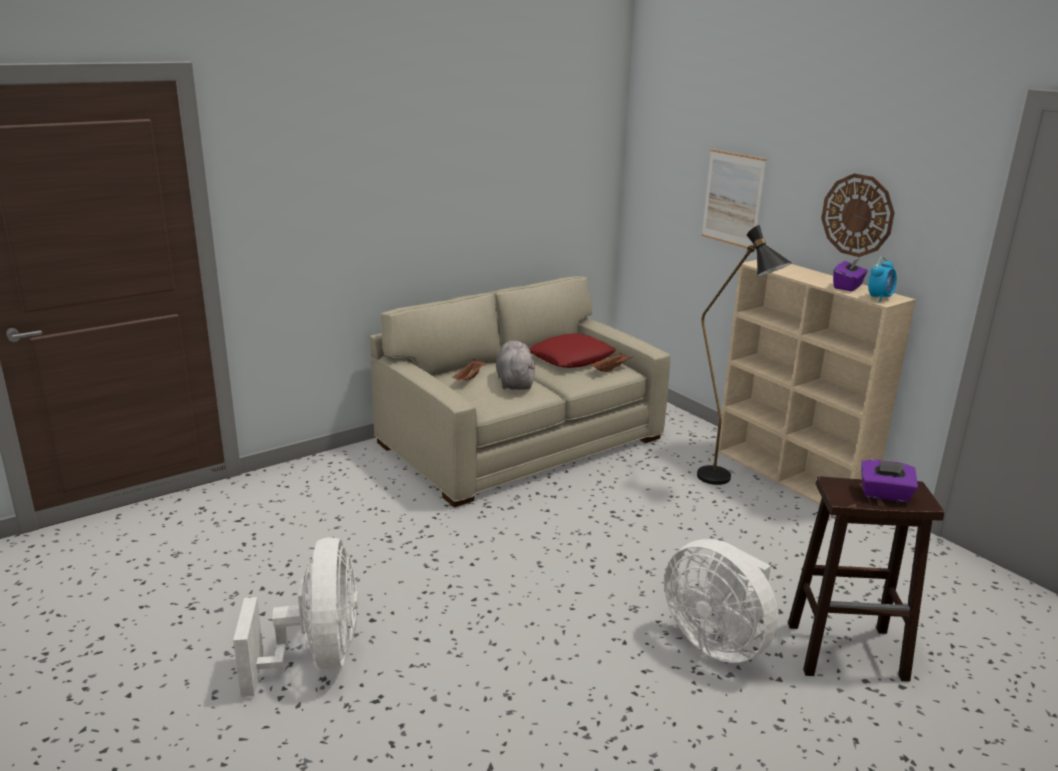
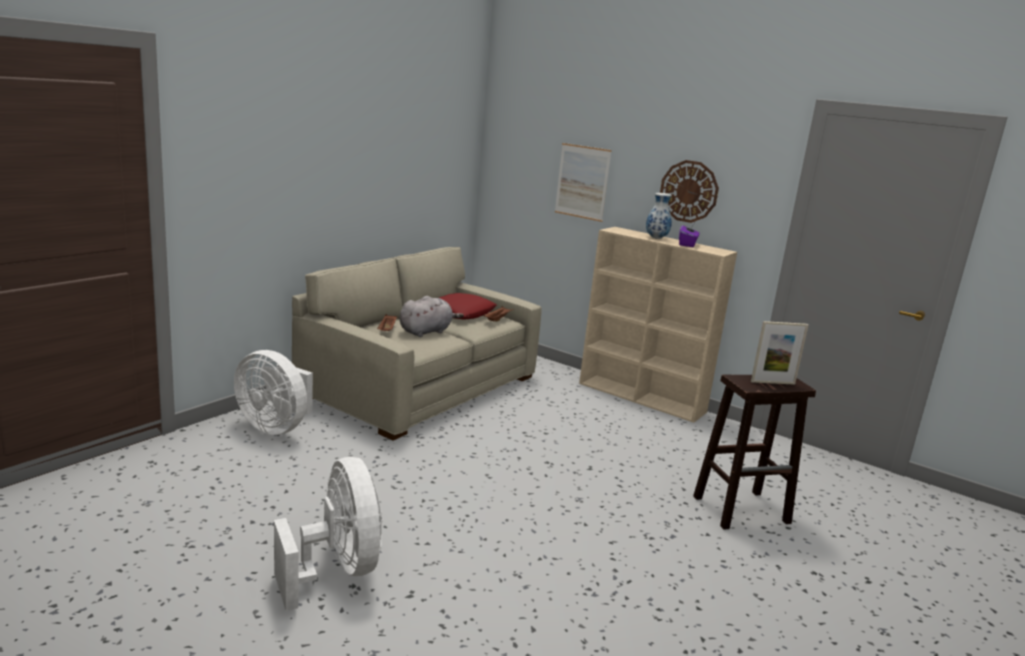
camera: 20 degrees left, 5 degrees down
grey plush toy [496,341,535,390] -> grey plush toy turned 75 degrees clockwise [400,296,464,337]
white fan [664,539,778,663] -> white fan moved to [234,350,313,435]
black floor lamp [697,225,792,485] -> none
purple tissue box [861,460,918,502] -> picture frame [751,321,808,385]
alarm clock [868,257,897,302] -> none
none -> vase [646,193,672,239]

